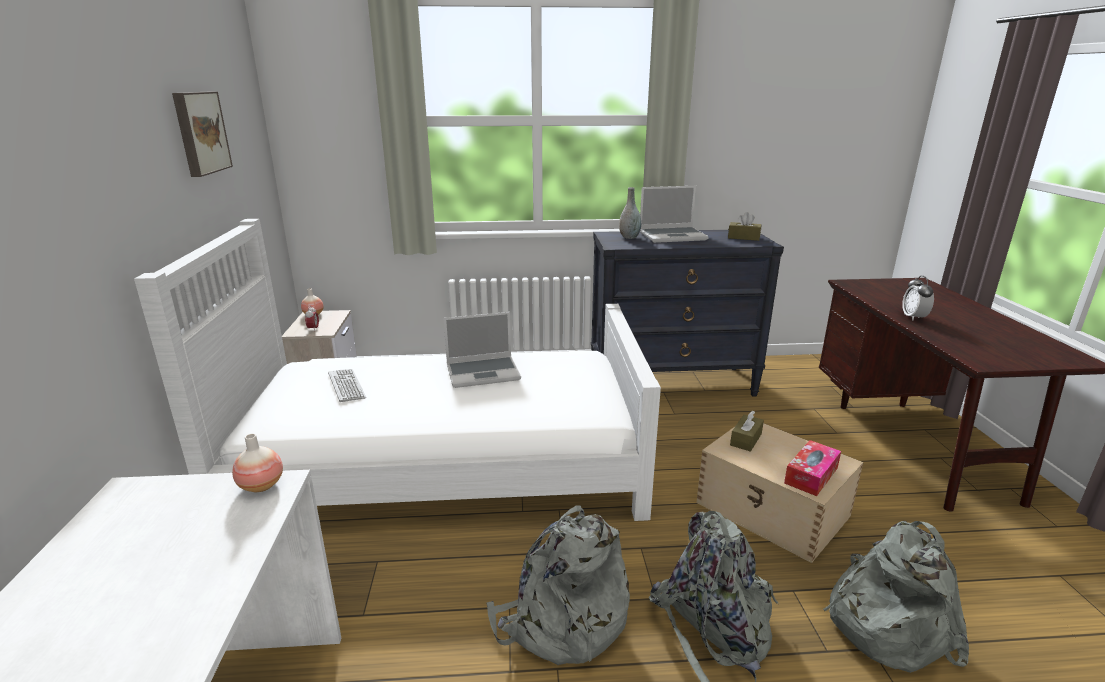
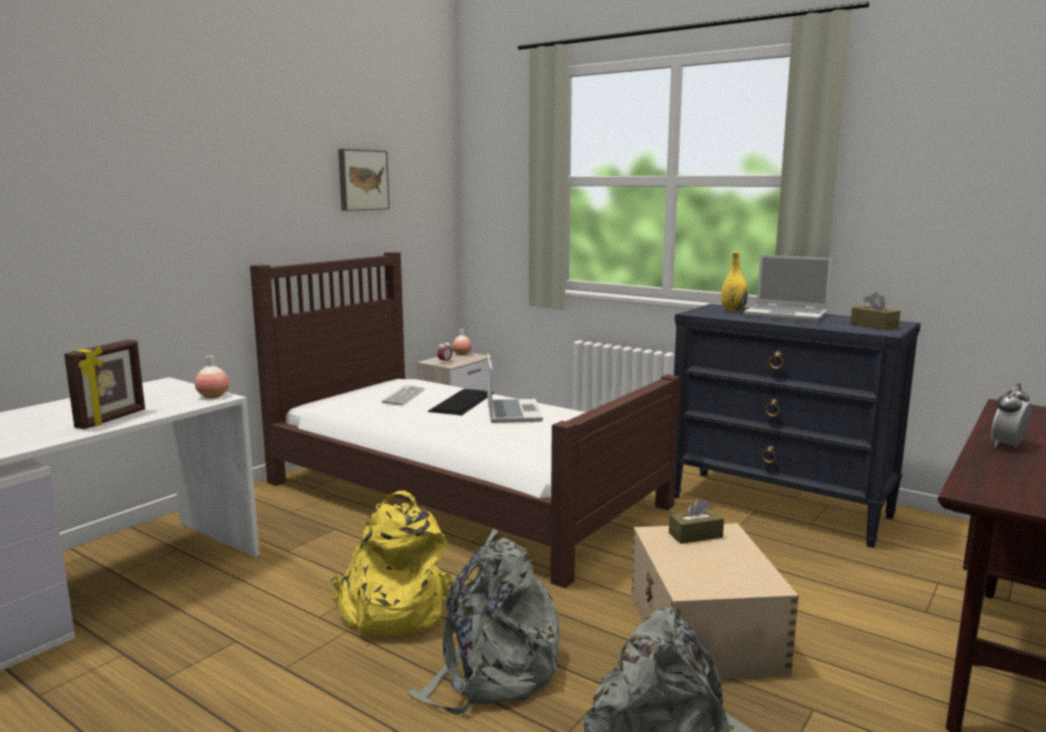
camera: 40 degrees right, 10 degrees down
white bed [134,219,661,521] -> brown bed [250,252,680,588]
laptop [444,312,521,388] -> laptop turned 120 degrees counterclockwise [487,354,543,423]
grey backpack [487,505,630,665] -> yellow backpack [330,490,453,636]
grey vase [619,187,641,239] -> yellow vase [721,252,748,312]
tissue box [784,440,841,496] -> none
none -> picture frame [64,340,145,429]
none -> keyboard [428,389,494,415]

